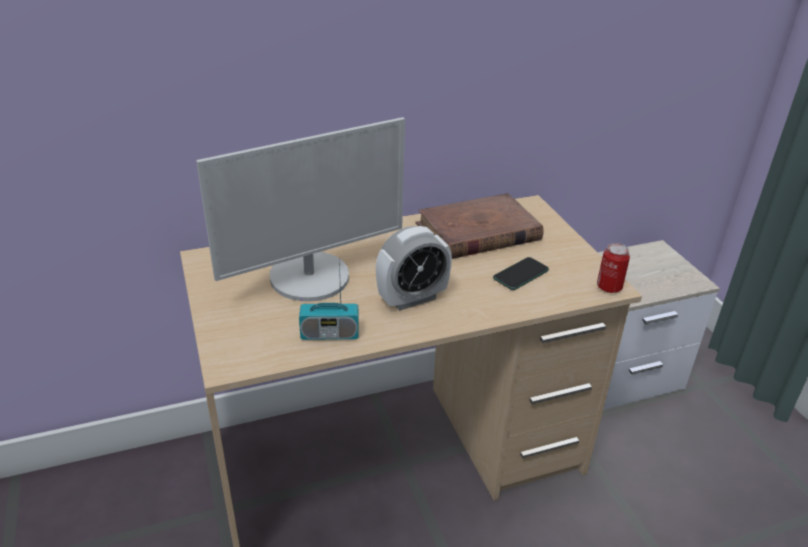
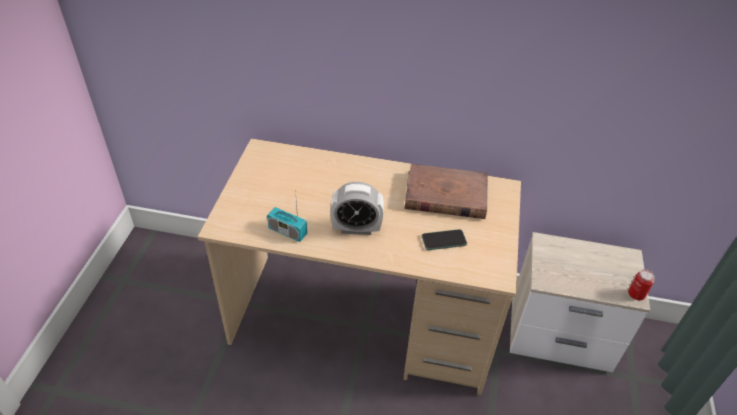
camera: 30 degrees right, 10 degrees up
monitor [196,117,405,302] -> none
can [597,243,630,293] -> can moved to [628,269,655,300]

